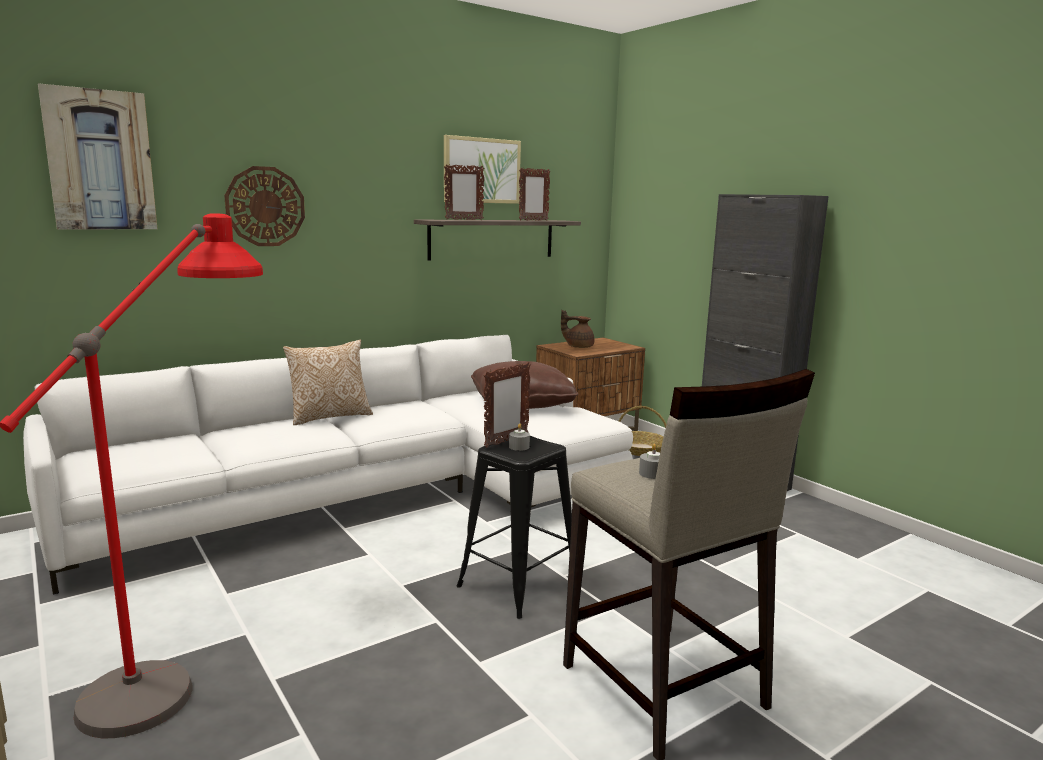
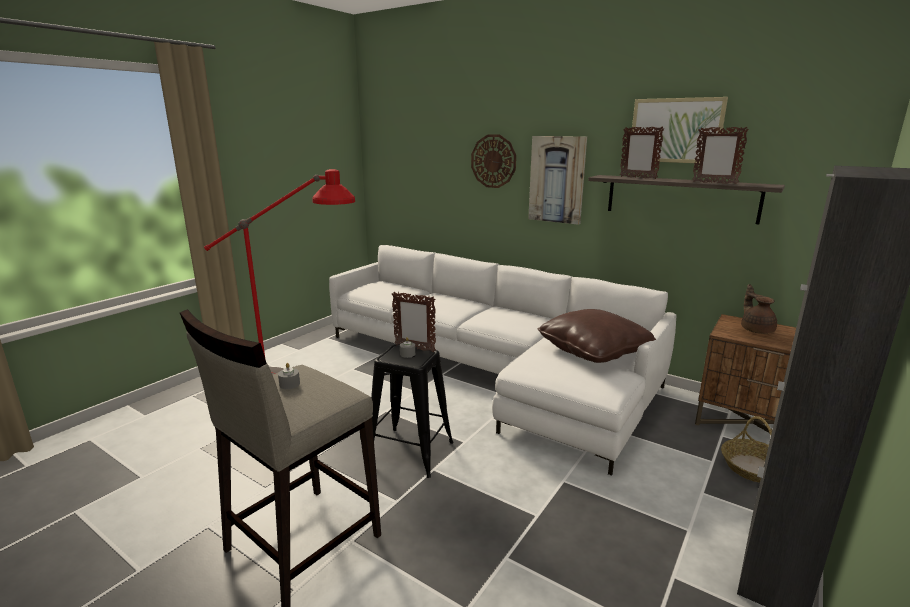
camera: 70 degrees right, 5 degrees up
picture [38,83,157,229] -> picture moved to [528,136,587,225]
pillow [283,340,373,425] -> none

